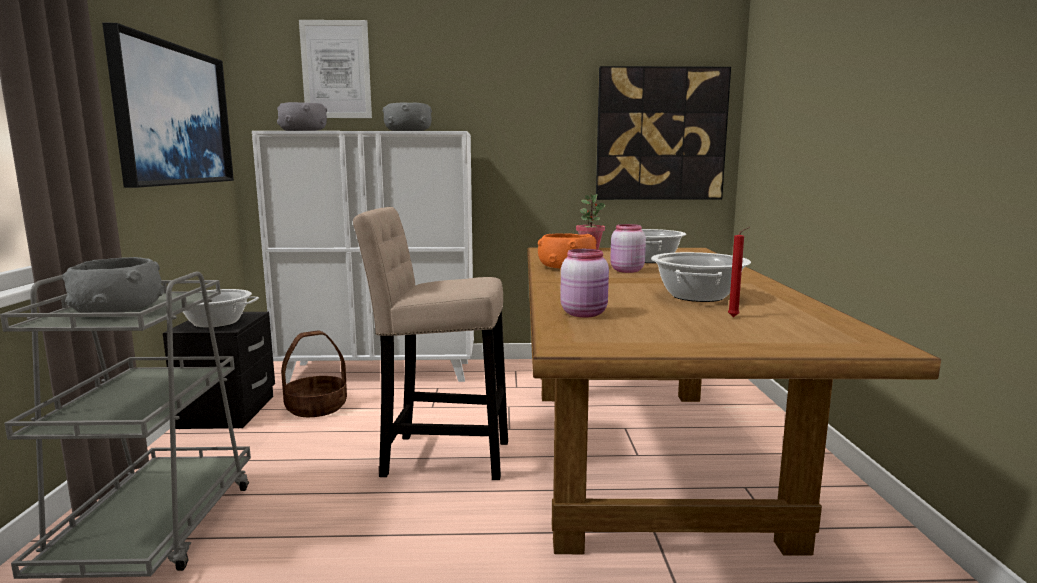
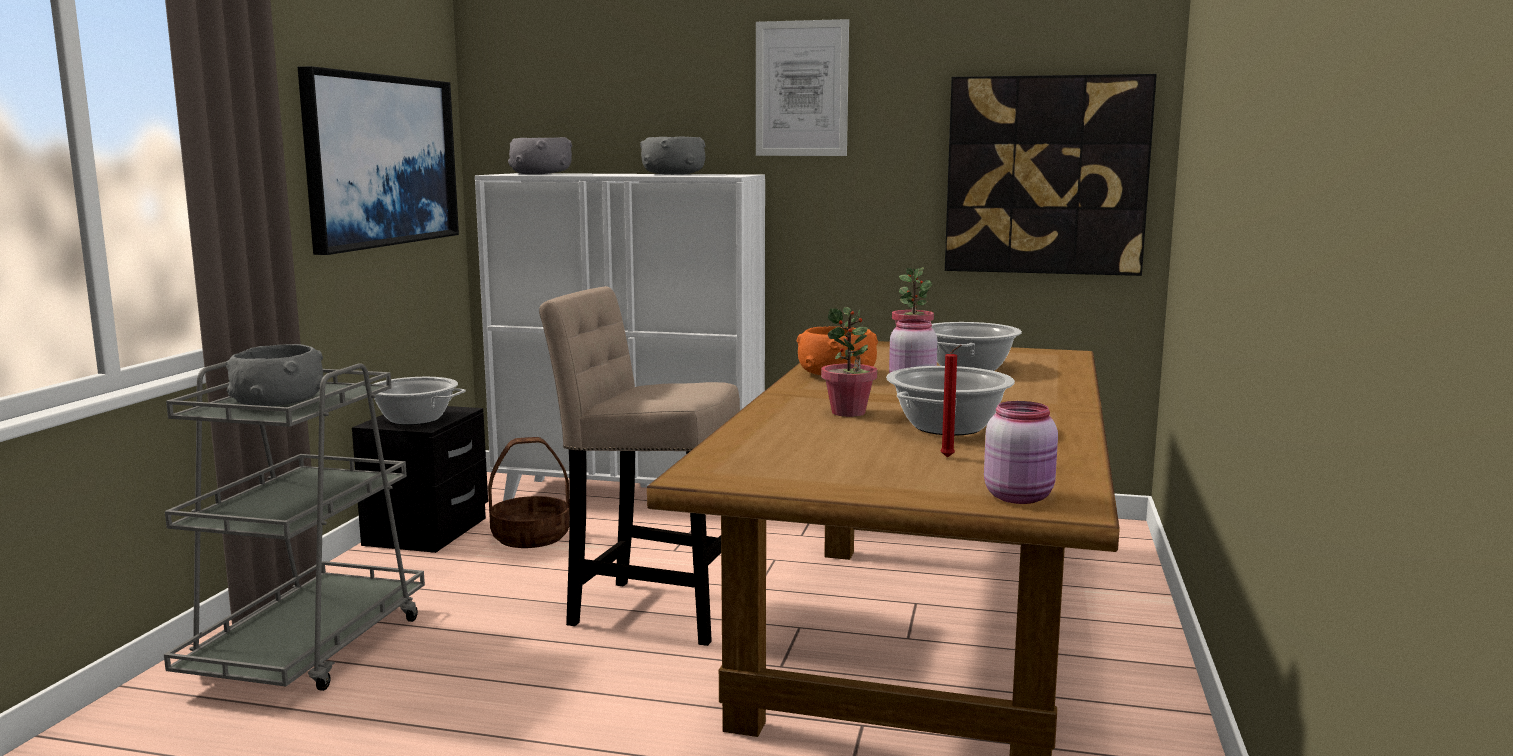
camera: 15 degrees right, 0 degrees up
picture [299,20,372,118] -> picture moved to [756,19,849,156]
pink jar [560,249,609,318] -> pink jar moved to [984,401,1058,504]
none -> potted plant [821,307,877,417]

